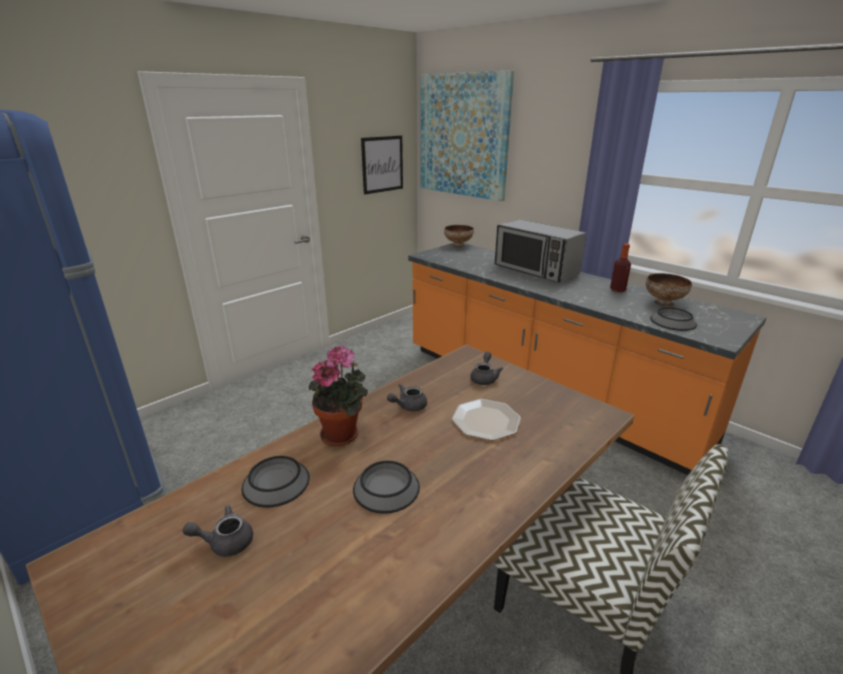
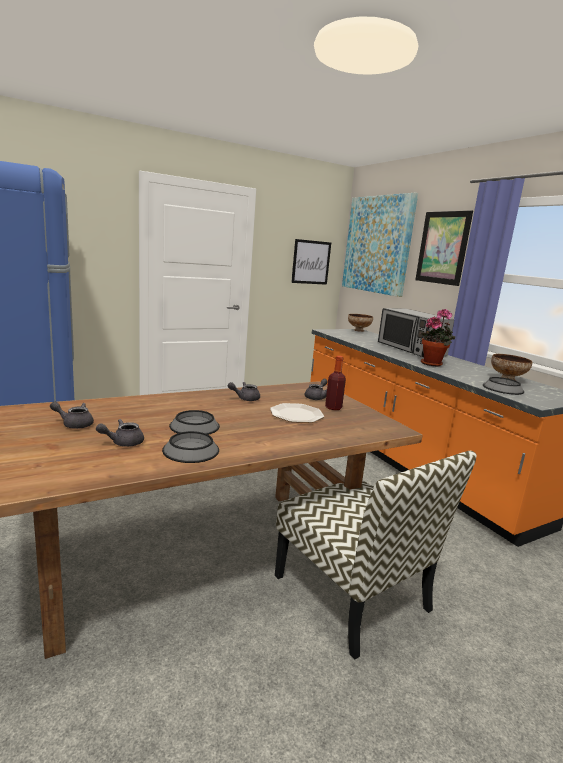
camera: 15 degrees right, 10 degrees down
bowl [241,456,310,508] -> bowl moved to [162,431,219,463]
potted plant [309,345,368,446] -> potted plant moved to [420,309,455,367]
bottle [610,243,631,292] -> bottle moved to [325,356,346,410]
none -> grey teapot [96,419,144,447]
none -> picture [415,210,473,286]

